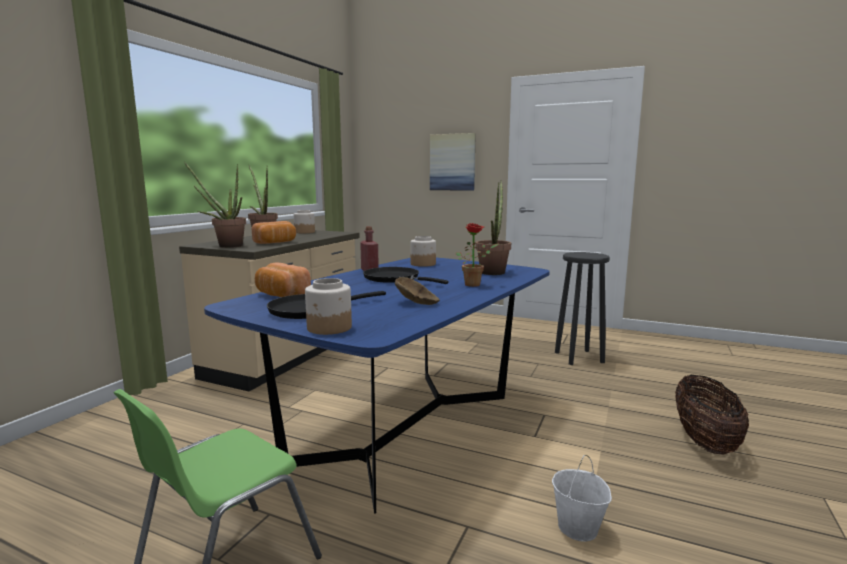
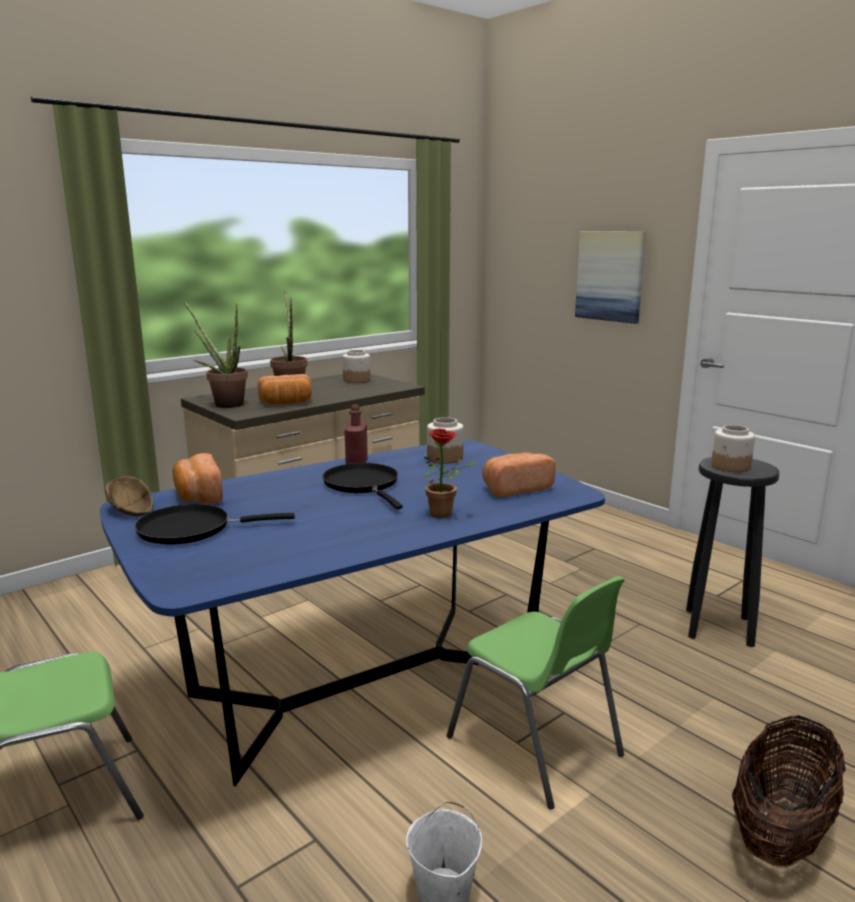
camera: 25 degrees right, 5 degrees up
jar [305,278,352,335] -> jar moved to [711,425,755,472]
brown bowl [395,277,440,305] -> brown bowl moved to [105,476,154,516]
potted plant [476,180,511,275] -> bread [483,452,556,497]
none -> green chair [447,576,625,809]

